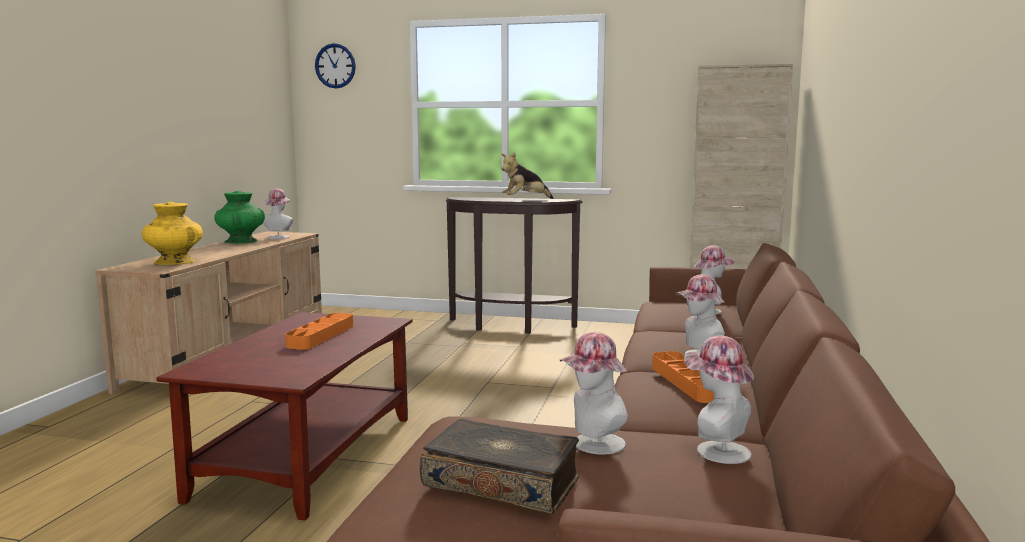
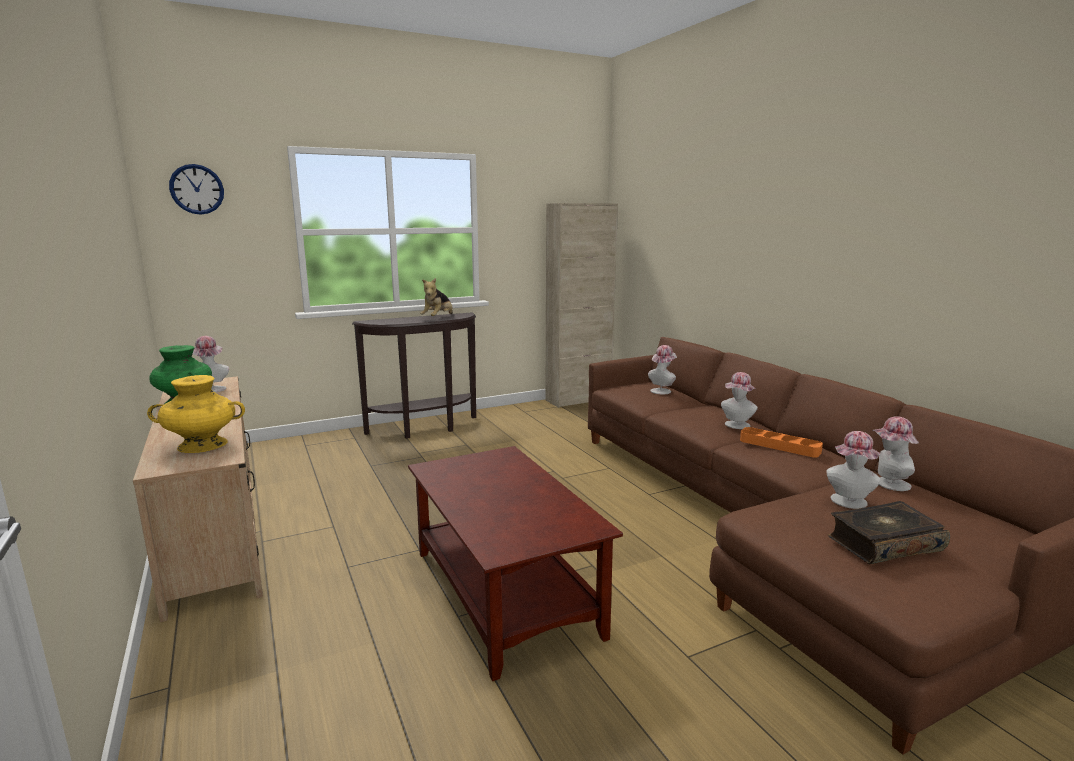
camera: 40 degrees left, 5 degrees up
orange tray [285,313,353,350] -> none

